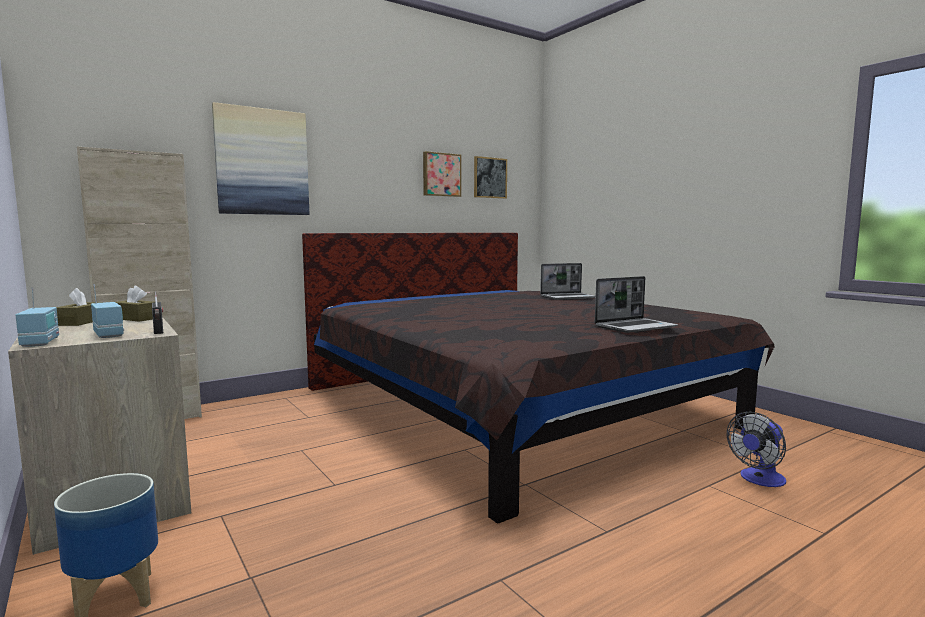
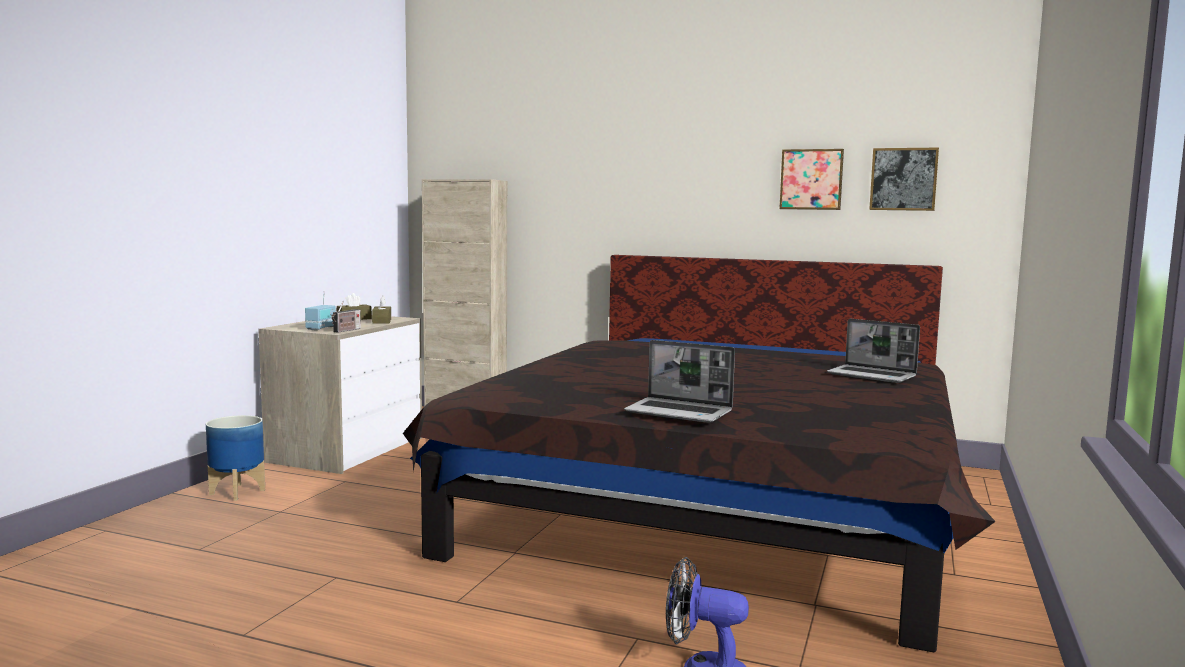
camera: 55 degrees right, 0 degrees up
radio [16,288,59,347] -> none
picture [212,102,309,215] -> none

